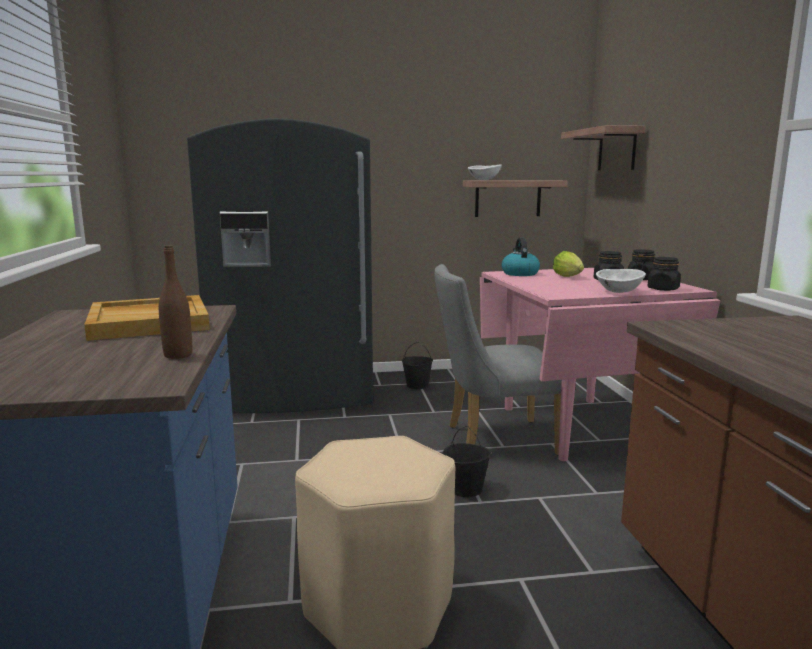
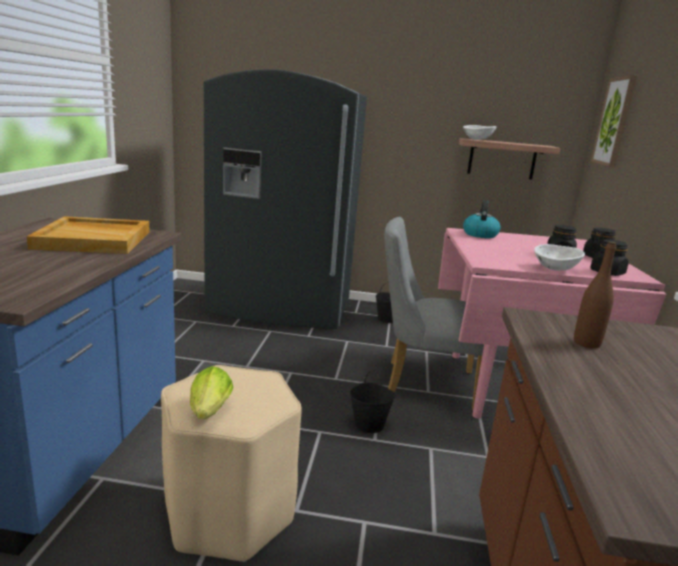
camera: 15 degrees right, 5 degrees up
brown bottle [159,245,192,359] -> brown bottle moved to [574,241,616,348]
lettuce [553,251,584,277] -> lettuce moved to [190,366,233,419]
shelf [561,125,645,170] -> picture [591,75,637,167]

